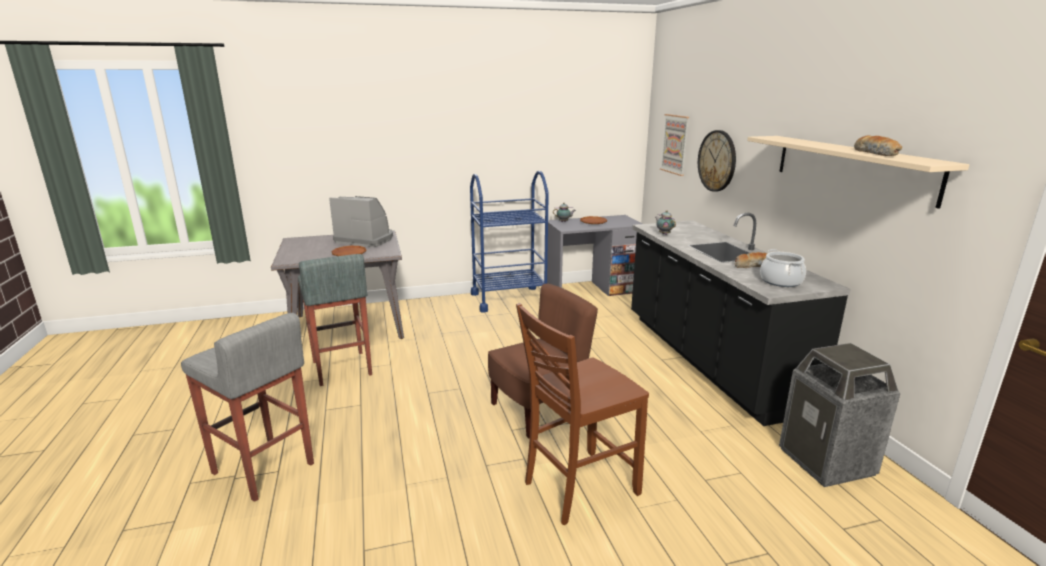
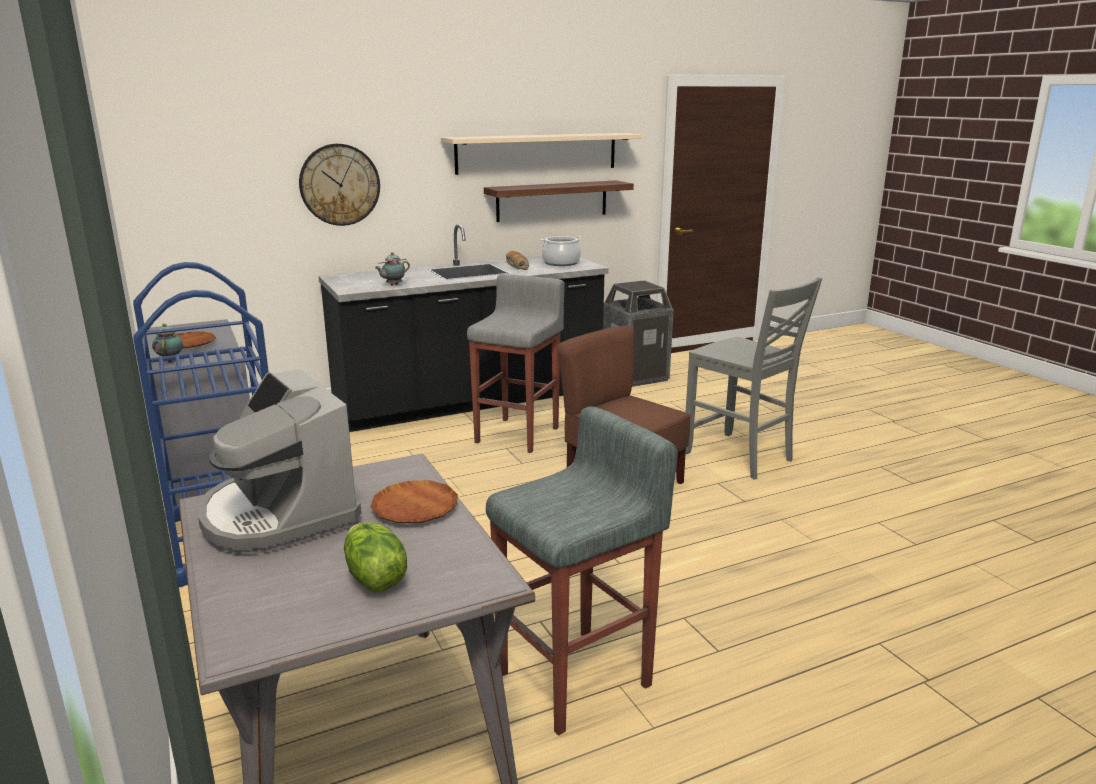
camera: 100 degrees left, 0 degrees up
grey stool [181,313,314,502] -> grey stool moved to [467,274,565,453]
coffee machine [329,196,393,247] -> coffee machine turned 45 degrees counterclockwise [198,369,361,555]
brown chair [516,303,649,525] -> grey chair [686,277,822,479]
picture [660,114,689,176] -> none
bread [854,136,902,156] -> none
none -> lettuce [344,522,407,592]
none -> shelf [484,180,634,222]

